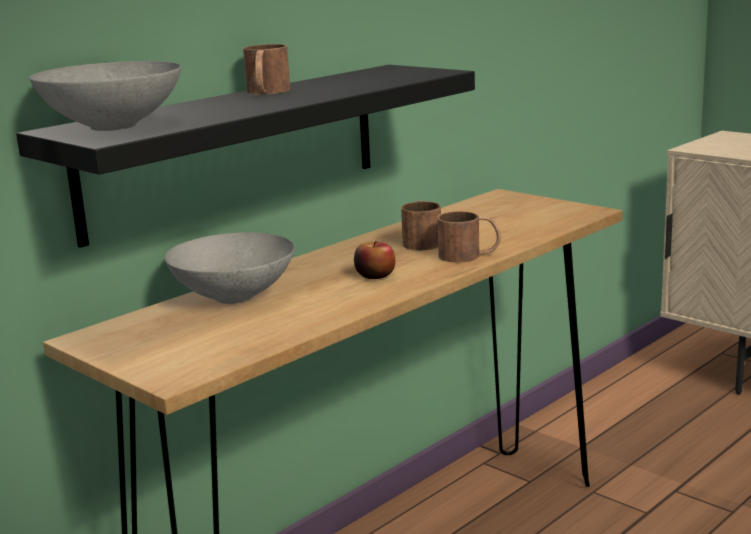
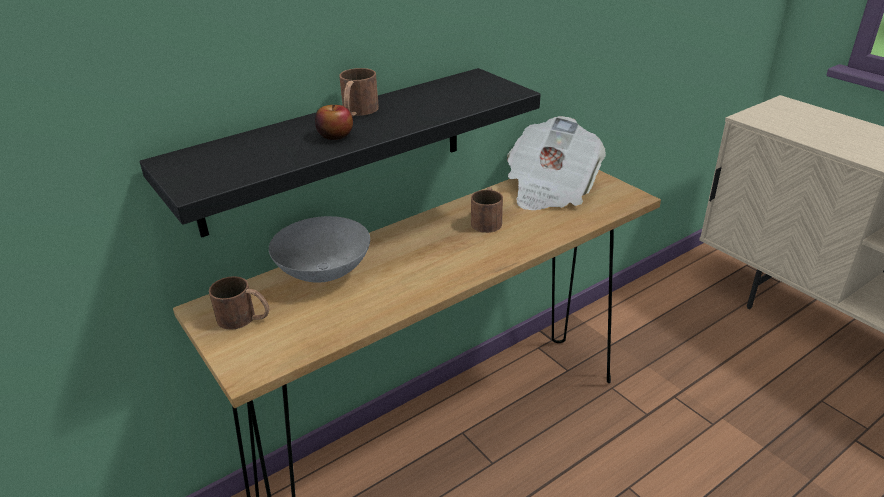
camera: 10 degrees right, 15 degrees up
grey bowl [29,61,181,131] -> none
apple [354,241,395,279] -> apple moved to [315,105,353,140]
brown mug [437,211,501,263] -> brown mug moved to [209,276,269,330]
none -> newspaper [507,116,606,210]

